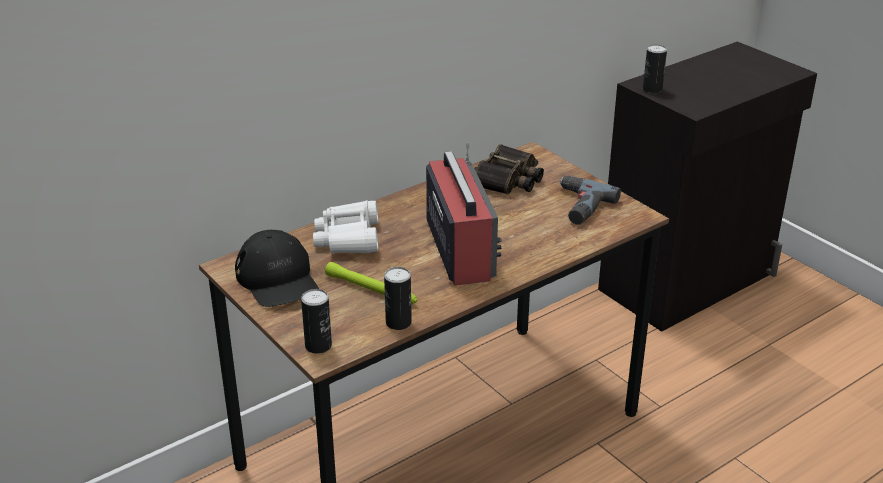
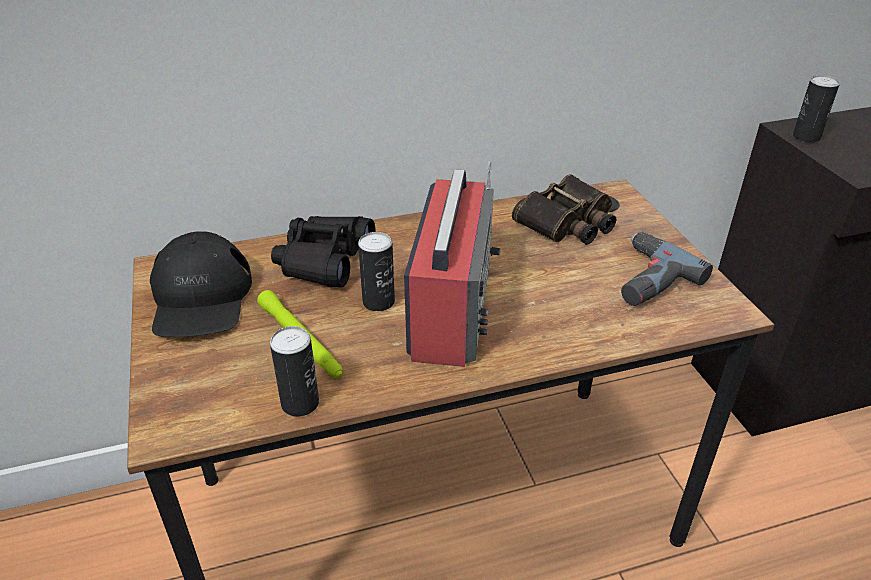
camera: 20 degrees right, 5 degrees up
can [301,289,332,354] -> can moved to [358,232,395,311]
white binoculars [313,200,378,253] -> black binoculars [271,216,376,287]

